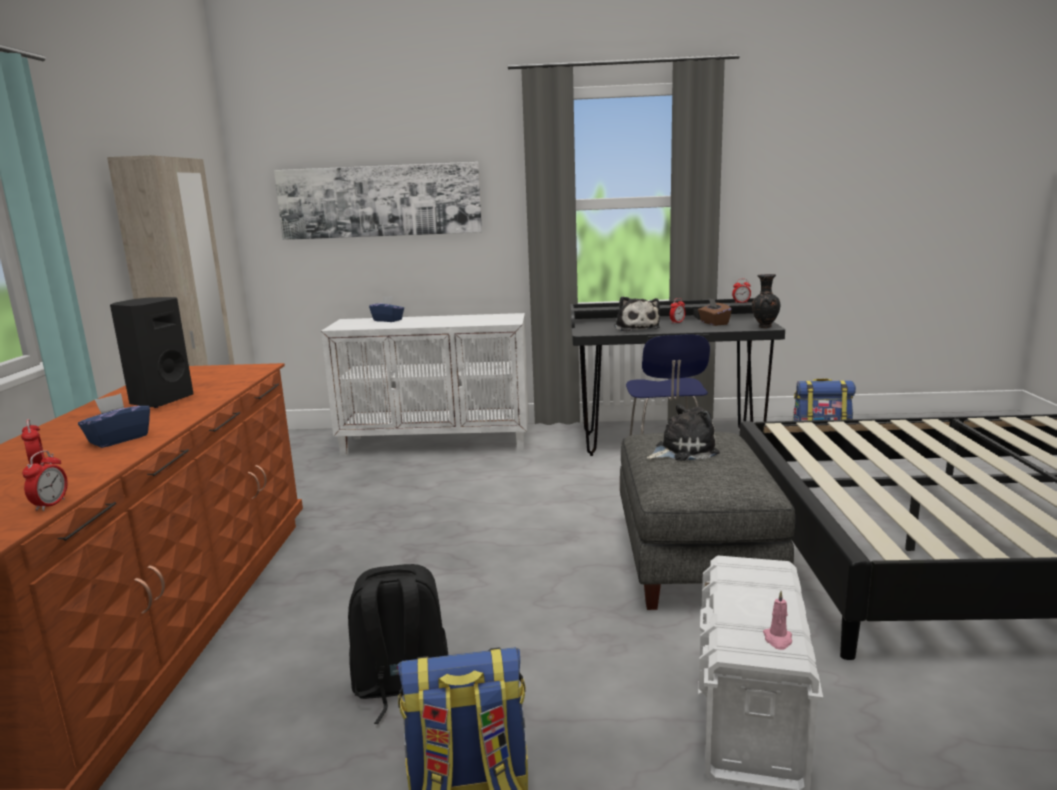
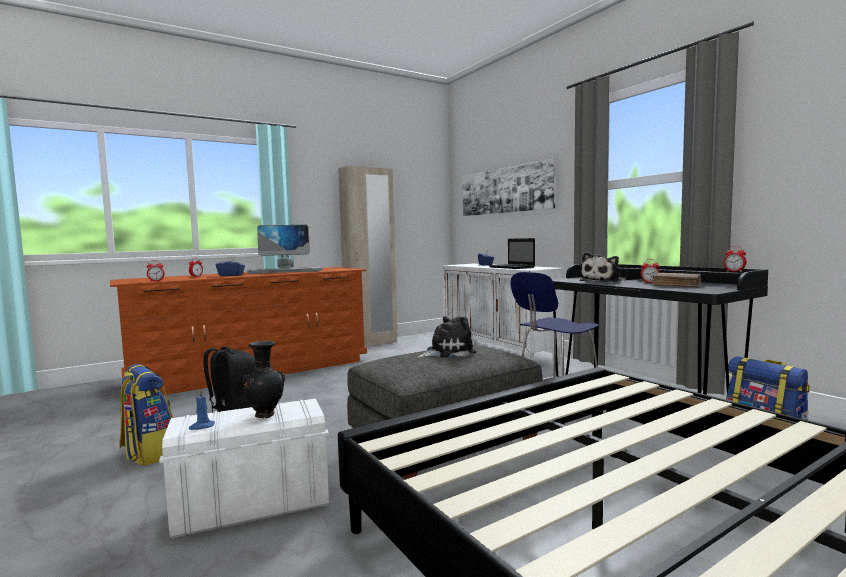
camera: 55 degrees right, 10 degrees down
black speaker [110,297,194,408] -> monitor [247,225,322,274]
plush toy [647,404,720,461] -> plush toy turned 60 degrees counterclockwise [418,316,477,358]
brown tissue box [698,298,732,326] -> brown book [651,273,701,288]
black vase [752,274,780,328] -> black vase moved to [242,341,285,418]
pink candle [763,591,792,650] -> blue candle [188,389,215,430]
none -> laptop [489,238,535,269]

